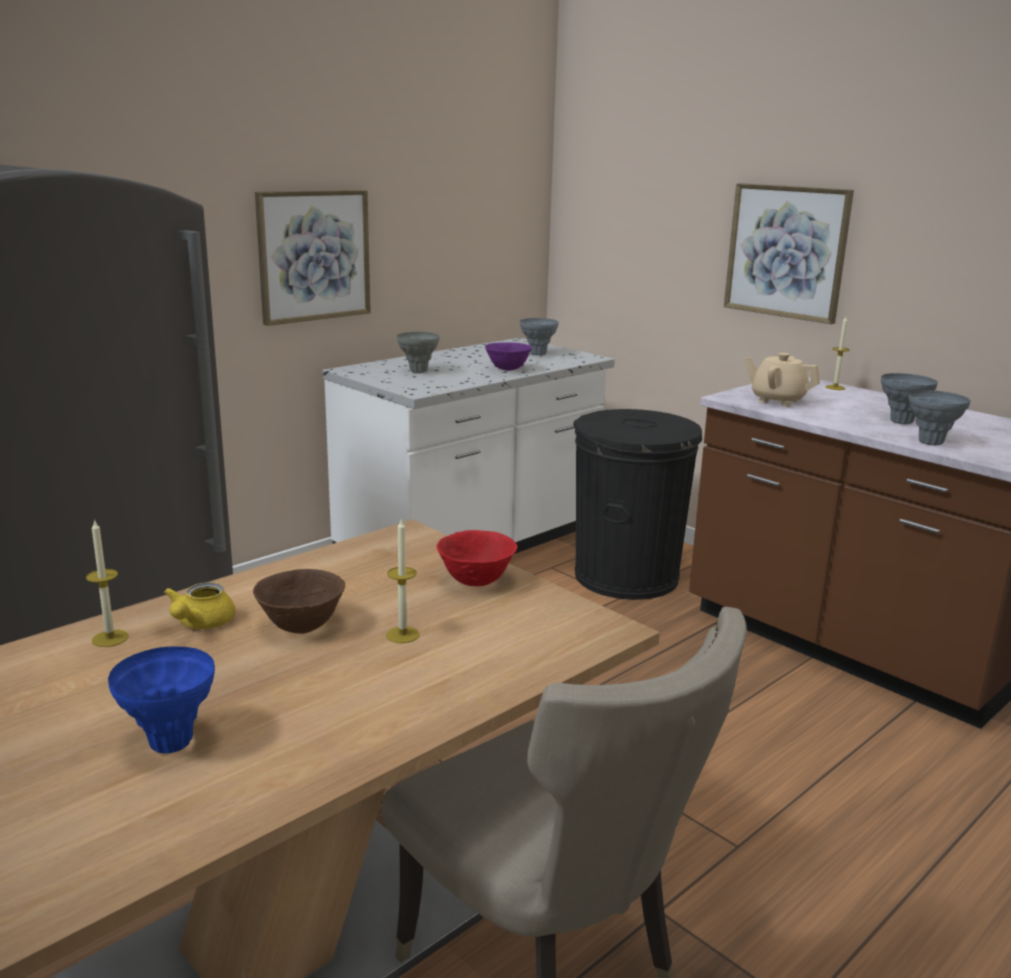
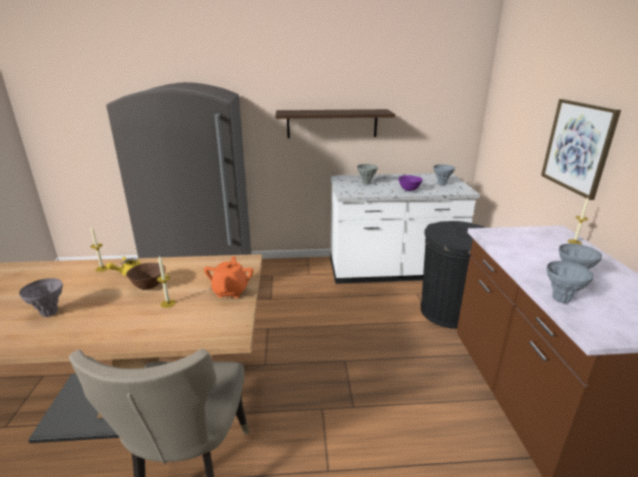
camera: 40 degrees right, 5 degrees up
blue vase [108,646,215,754] -> grey vase [19,278,63,317]
picture [255,190,371,326] -> shelf [275,109,395,138]
red bowl [437,530,518,586] -> orange teapot [204,256,253,298]
beige teapot [744,353,820,407] -> none

